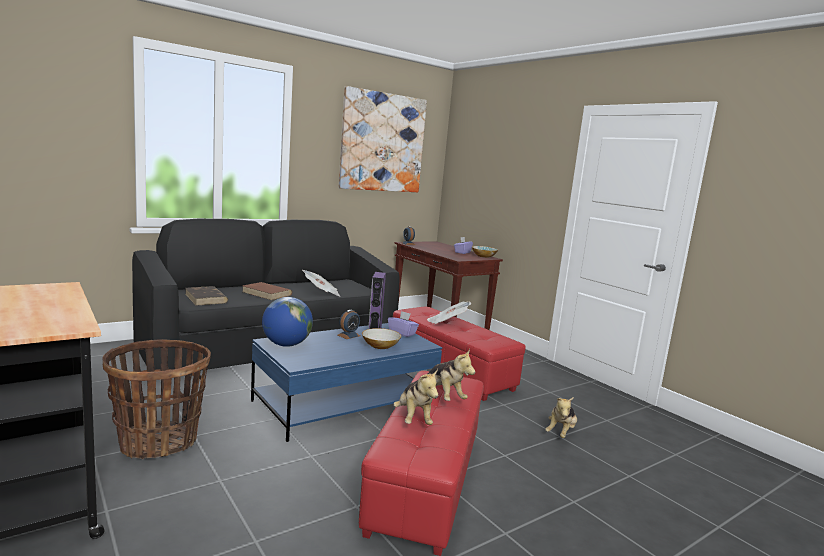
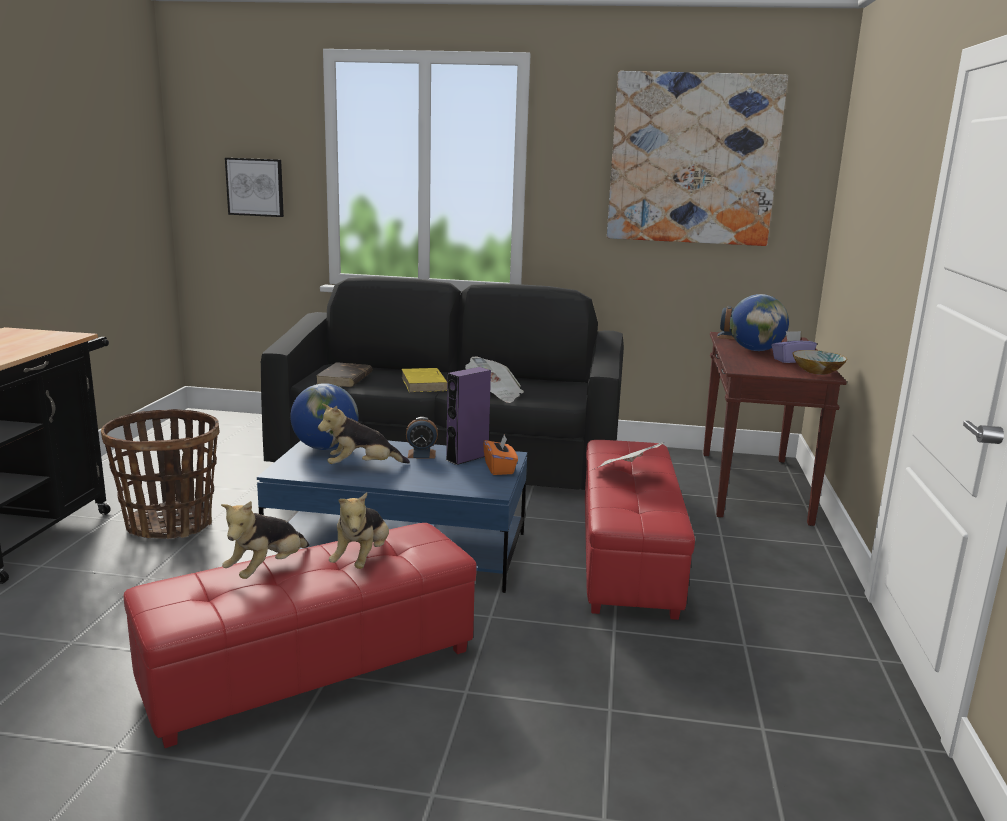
camera: 45 degrees right, 5 degrees up
brown book [243,282,292,300] -> yellow book [401,368,447,392]
bowl [362,328,401,349] -> none
purple tissue box [388,311,419,337] -> orange tissue box [483,435,518,475]
plush toy [545,398,577,438] -> plush toy moved to [318,404,410,464]
none -> picture [225,158,284,217]
none -> globe [730,294,789,351]

